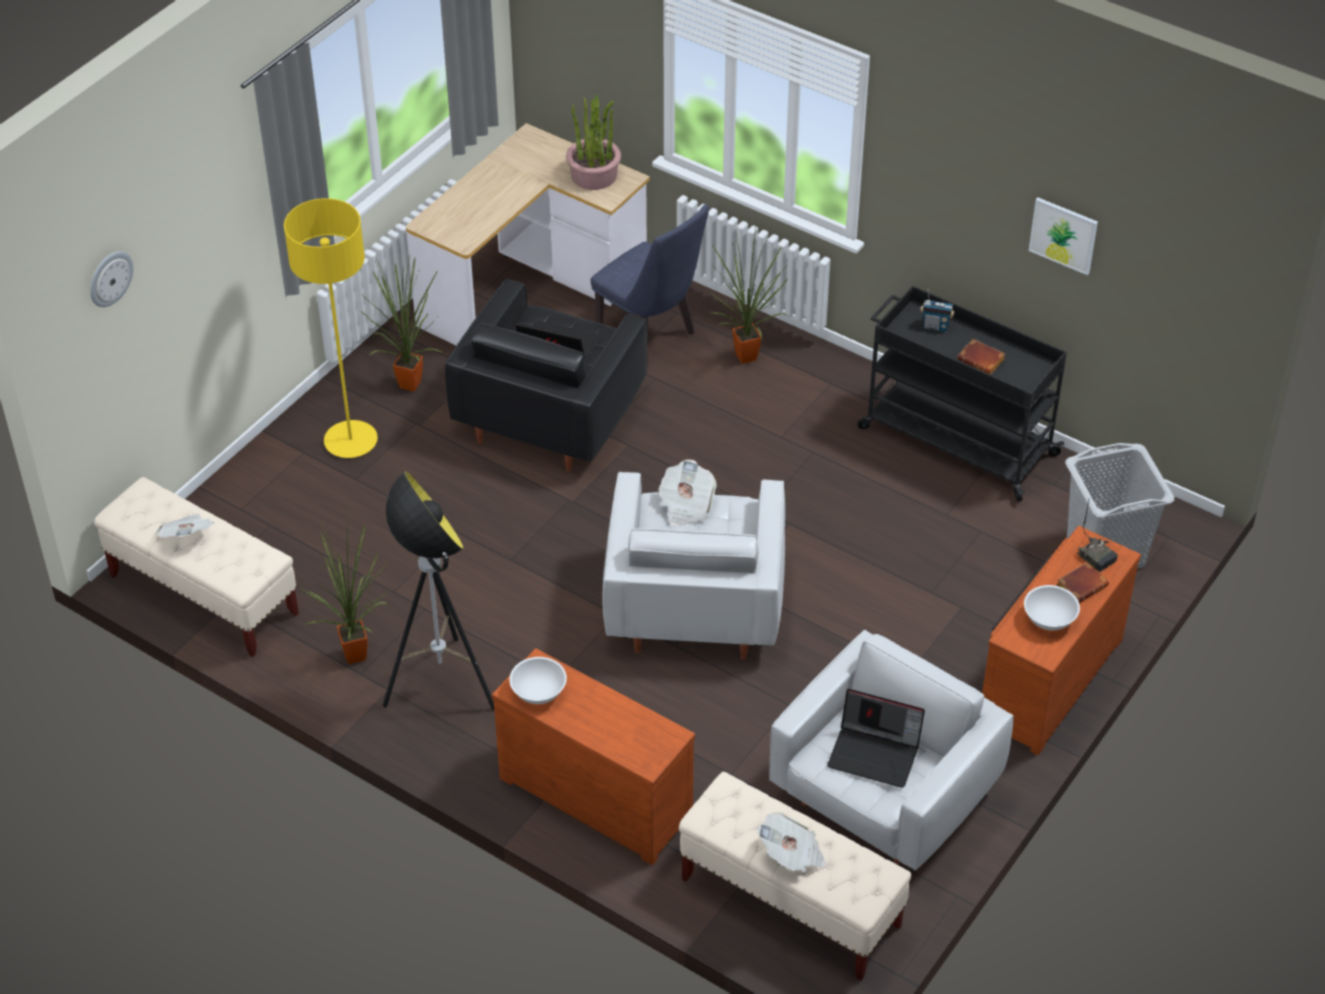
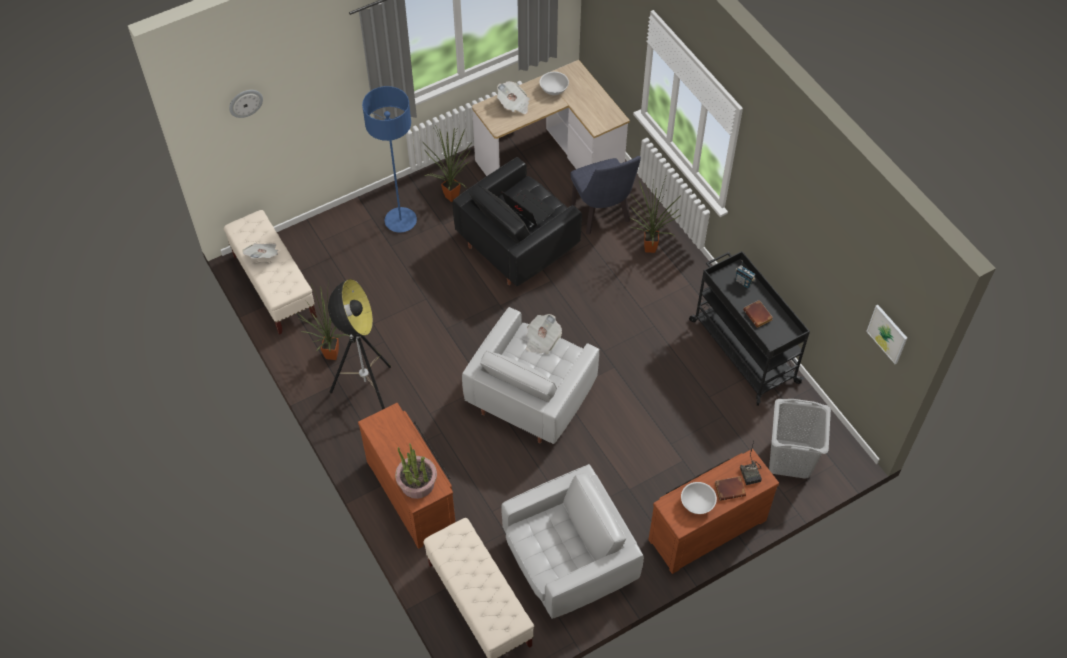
camera: 25 degrees right, 10 degrees up
yellow floor lamp [284,198,378,458] -> blue floor lamp [362,86,417,233]
white bowl [509,657,567,704] -> white bowl moved to [540,72,569,95]
potted plant [566,95,621,190] -> potted plant moved to [395,443,437,499]
newspaper [757,812,826,872] -> newspaper moved to [497,81,530,114]
laptop [827,689,925,788] -> none
picture [1029,198,1098,275] -> picture moved to [866,305,907,364]

